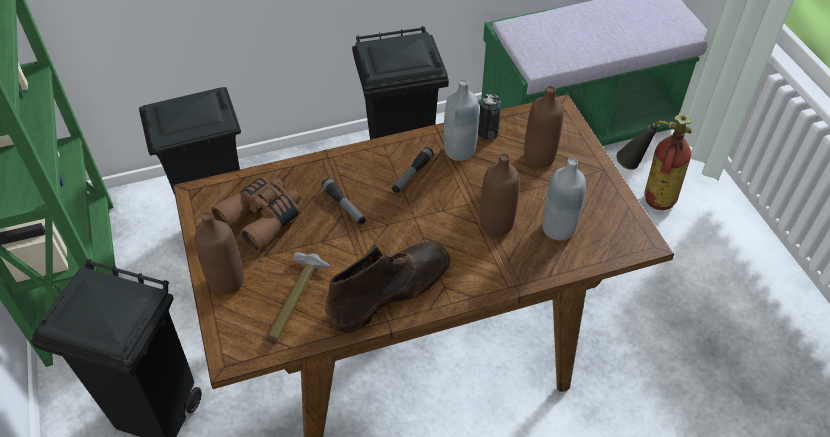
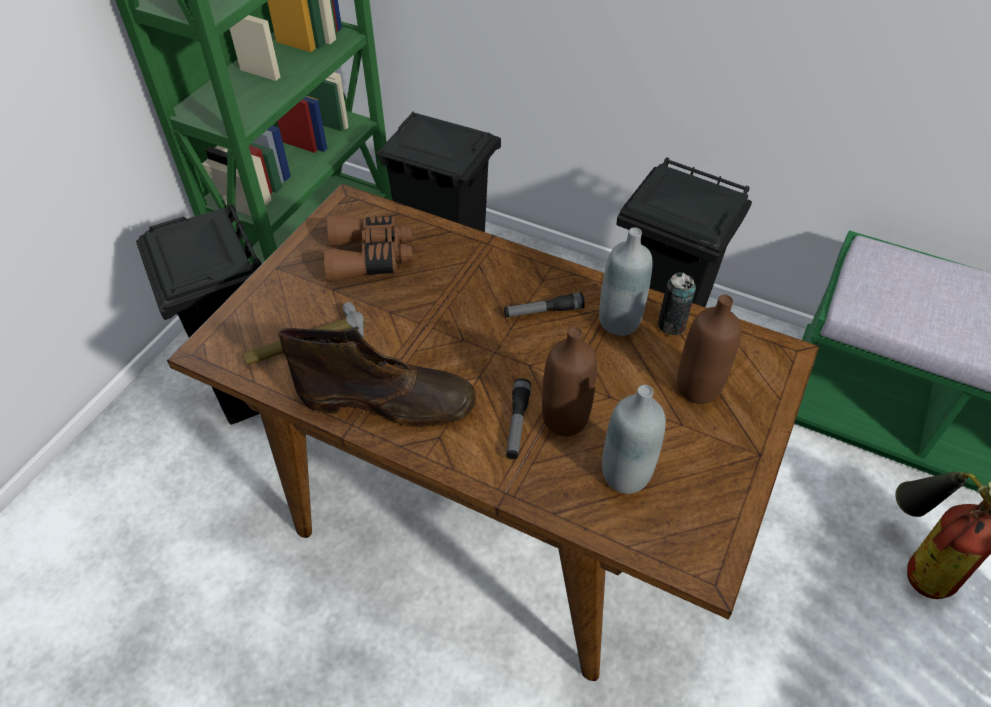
camera: 45 degrees right, 0 degrees up
brown bottle [195,212,244,295] -> none
flashlight [321,178,366,225] -> flashlight moved to [506,378,531,459]

